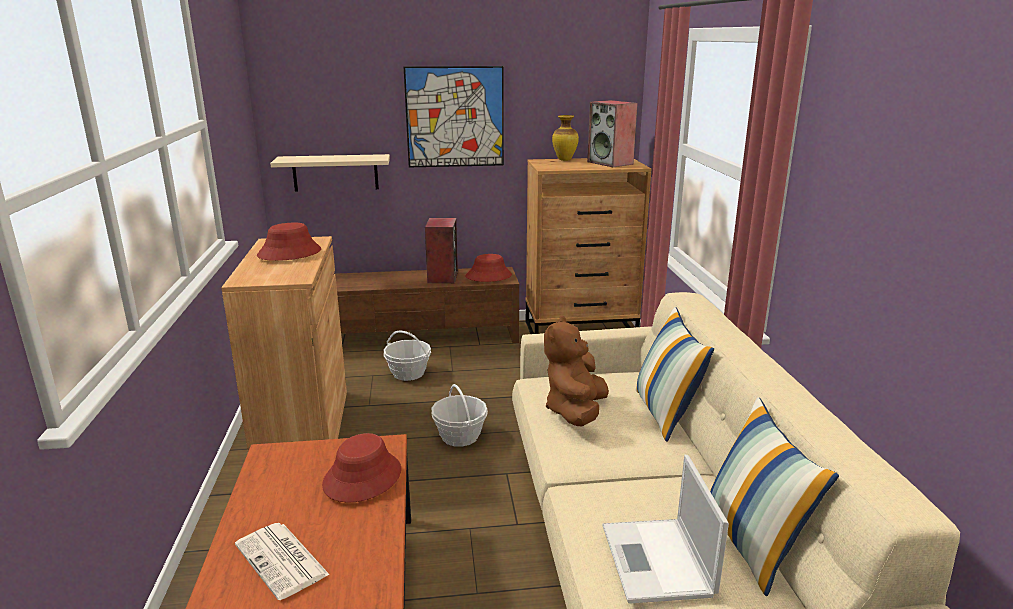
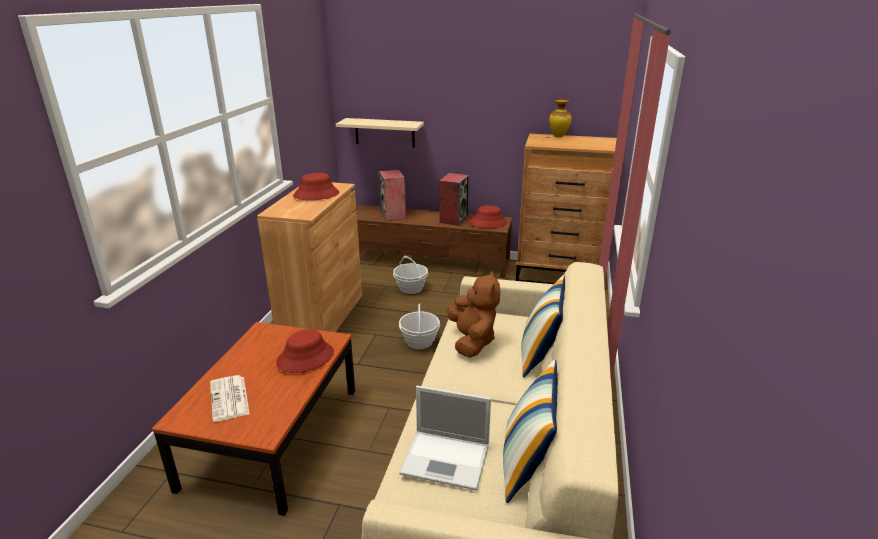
camera: 20 degrees right, 5 degrees up
picture [404,66,504,167] -> none
brown plush toy [544,316,609,426] -> brown plush toy turned 135 degrees clockwise [447,271,500,358]
speaker [587,100,638,167] -> speaker moved to [379,170,406,221]
laptop [602,455,729,604] -> laptop turned 90 degrees counterclockwise [399,386,491,490]

